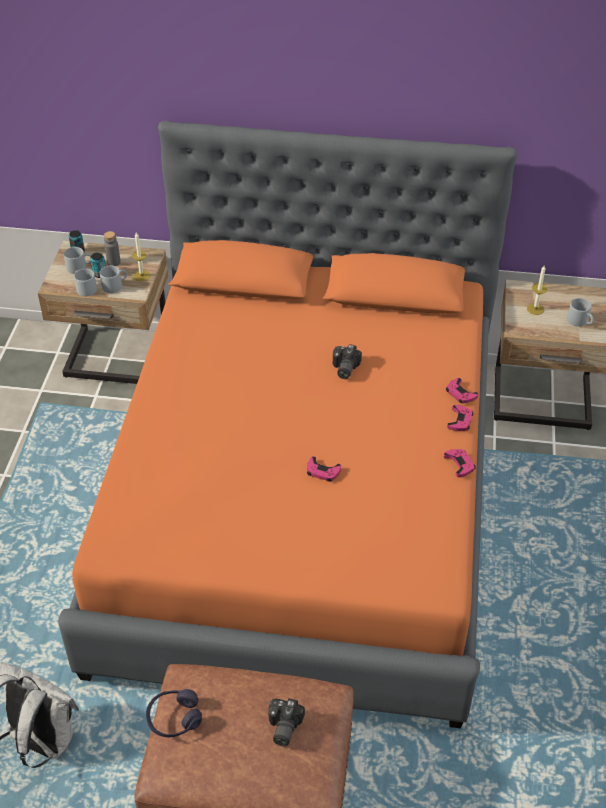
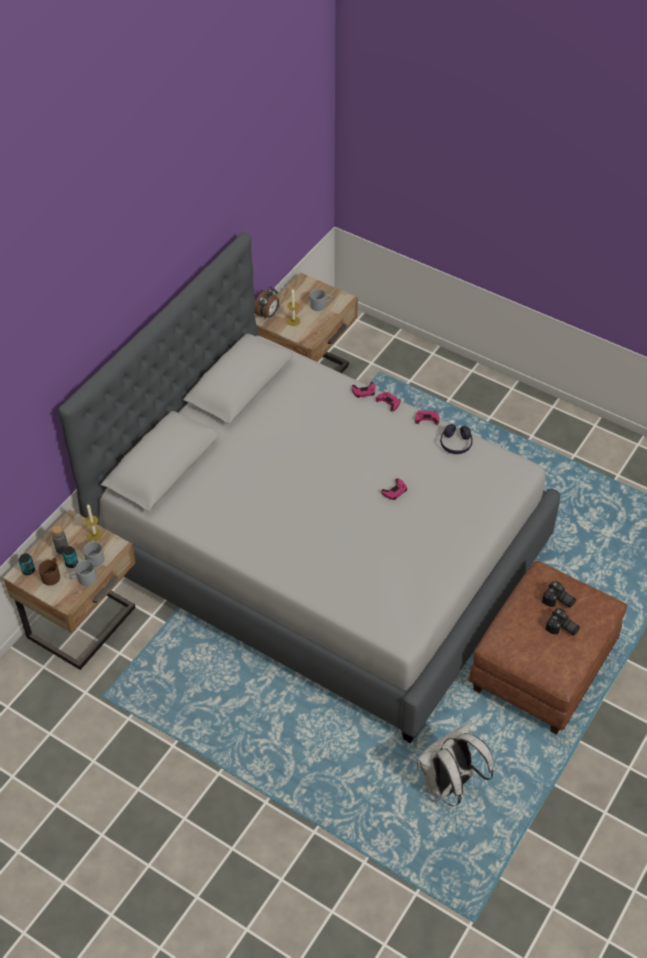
camera: 65 degrees left, 5 degrees up
orange bed [58,121,517,728] -> grey bed [58,232,560,743]
grey mug [64,247,91,274] -> brown mug [38,558,60,586]
purple headphones [146,689,202,737] -> purple headphones moved to [440,424,472,454]
camera [333,344,362,379] -> camera moved to [545,608,580,635]
none -> alarm clock [255,286,279,320]

